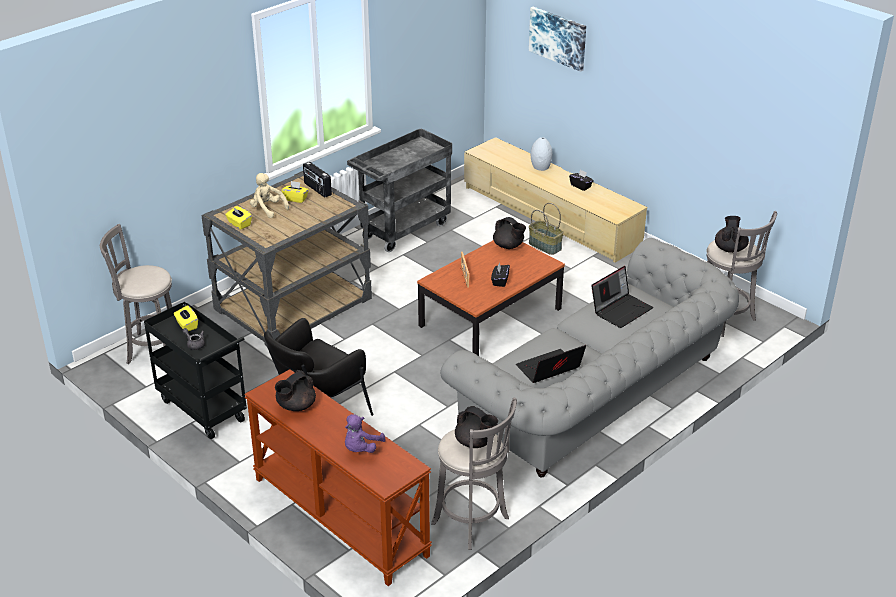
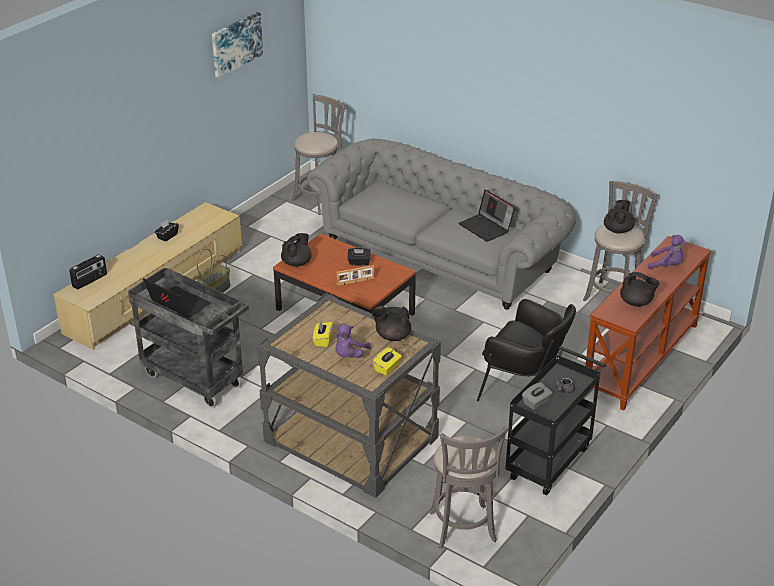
camera: 100 degrees left, 0 degrees up
yellow tissue box [174,305,198,331] -> grey tissue box [522,382,552,410]
beige plush toy [250,173,289,218] -> purple plush toy [336,323,371,358]
radio [303,162,332,197] -> radio moved to [69,254,107,290]
picture [529,7,586,72] -> picture moved to [212,12,263,78]
grey vase [531,137,552,171] -> none
laptop [591,266,653,328] -> laptop moved to [143,278,211,318]
black teapot [715,216,749,253] -> black teapot moved to [372,306,411,341]

